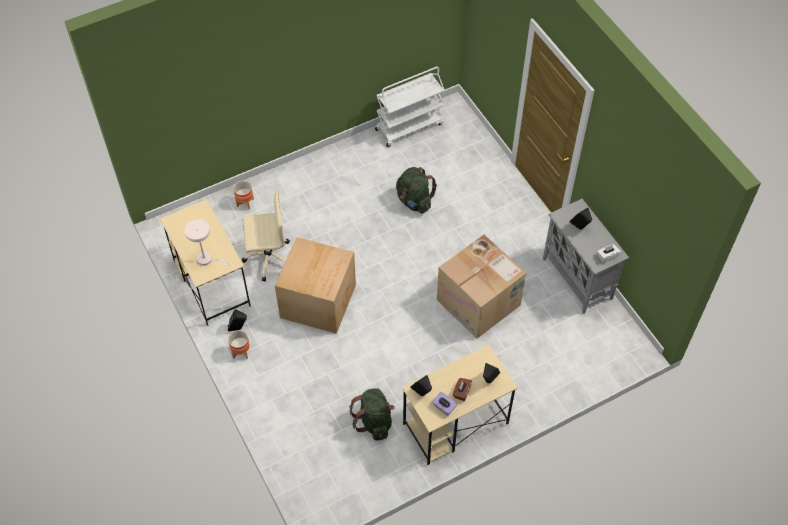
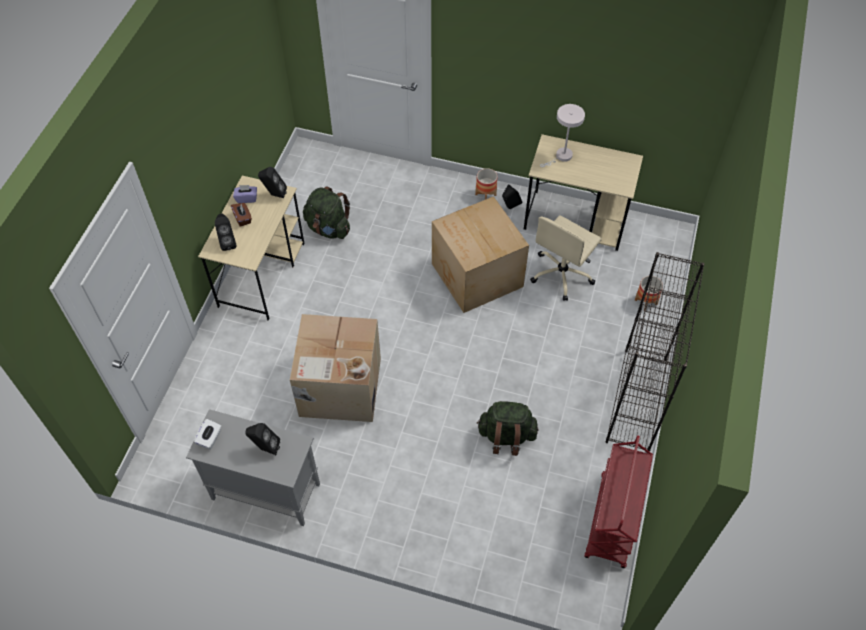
camera: 135 degrees right, 0 degrees up
white cart [375,67,445,147] -> red cart [584,435,653,568]
none -> black bookcase [605,252,705,453]

